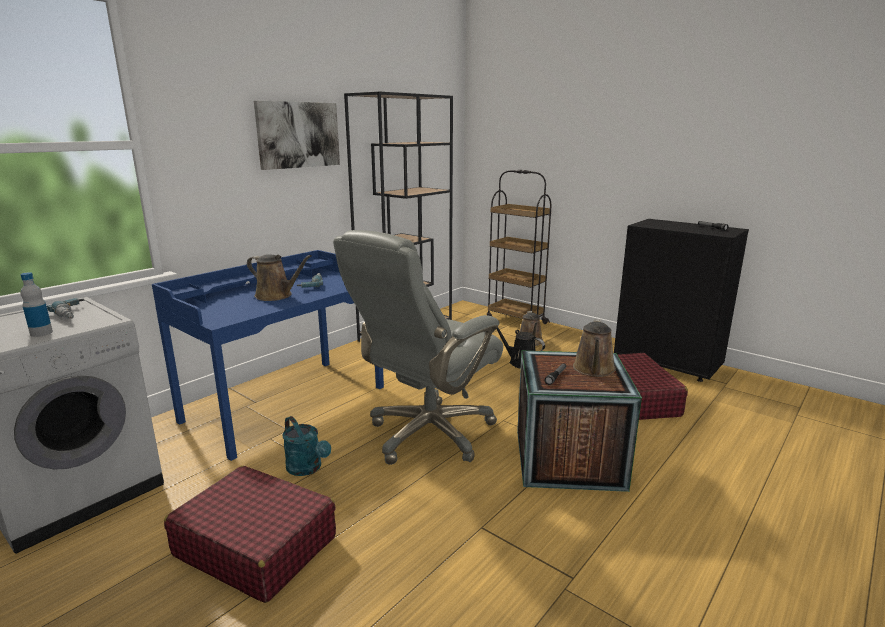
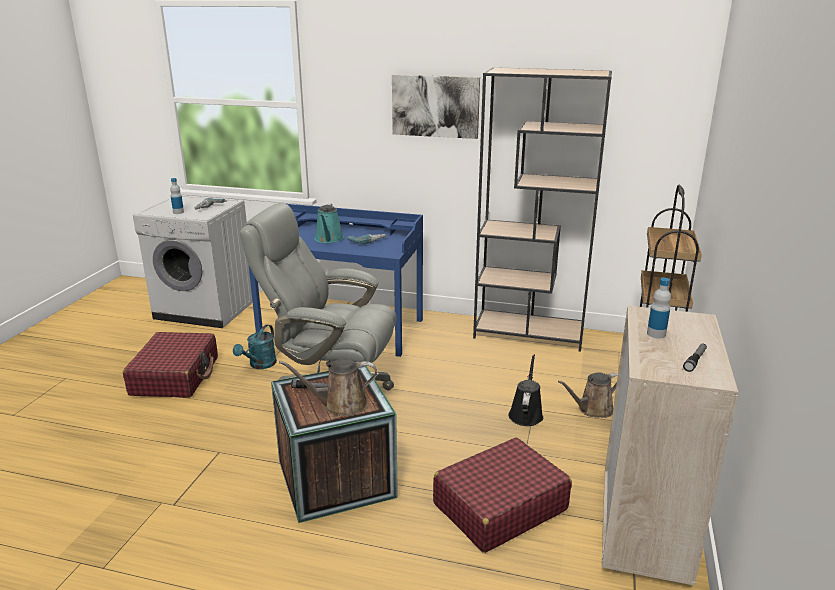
camera: 65 degrees right, 5 degrees up
brown watering can [247,254,312,301] -> turquoise watering can [315,204,344,243]
black cabinet [614,219,749,382] -> beige cabinet [602,306,738,586]
none -> bottle [647,278,671,339]

